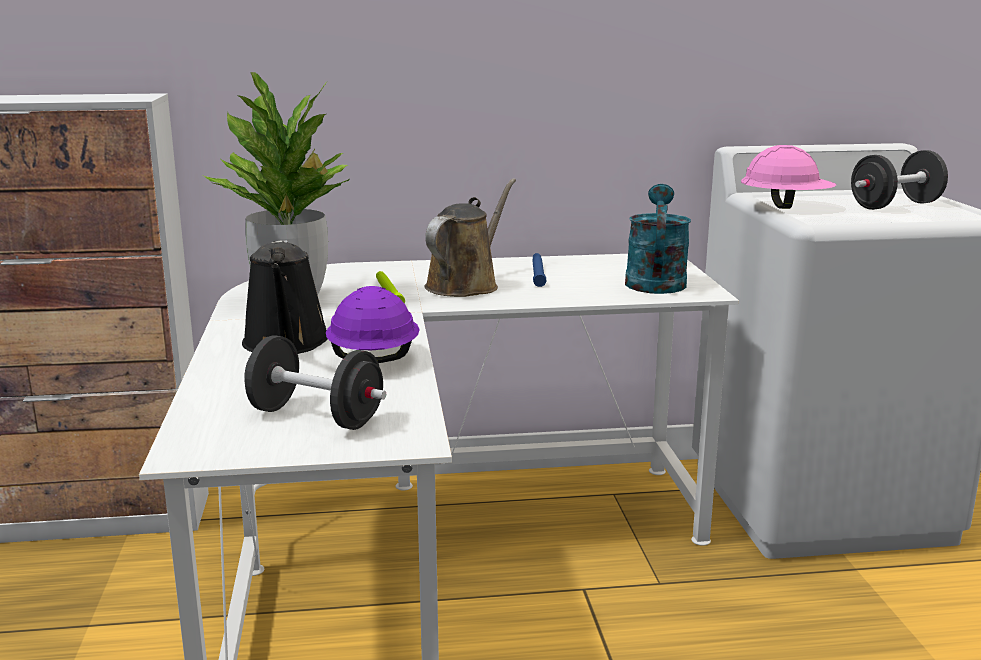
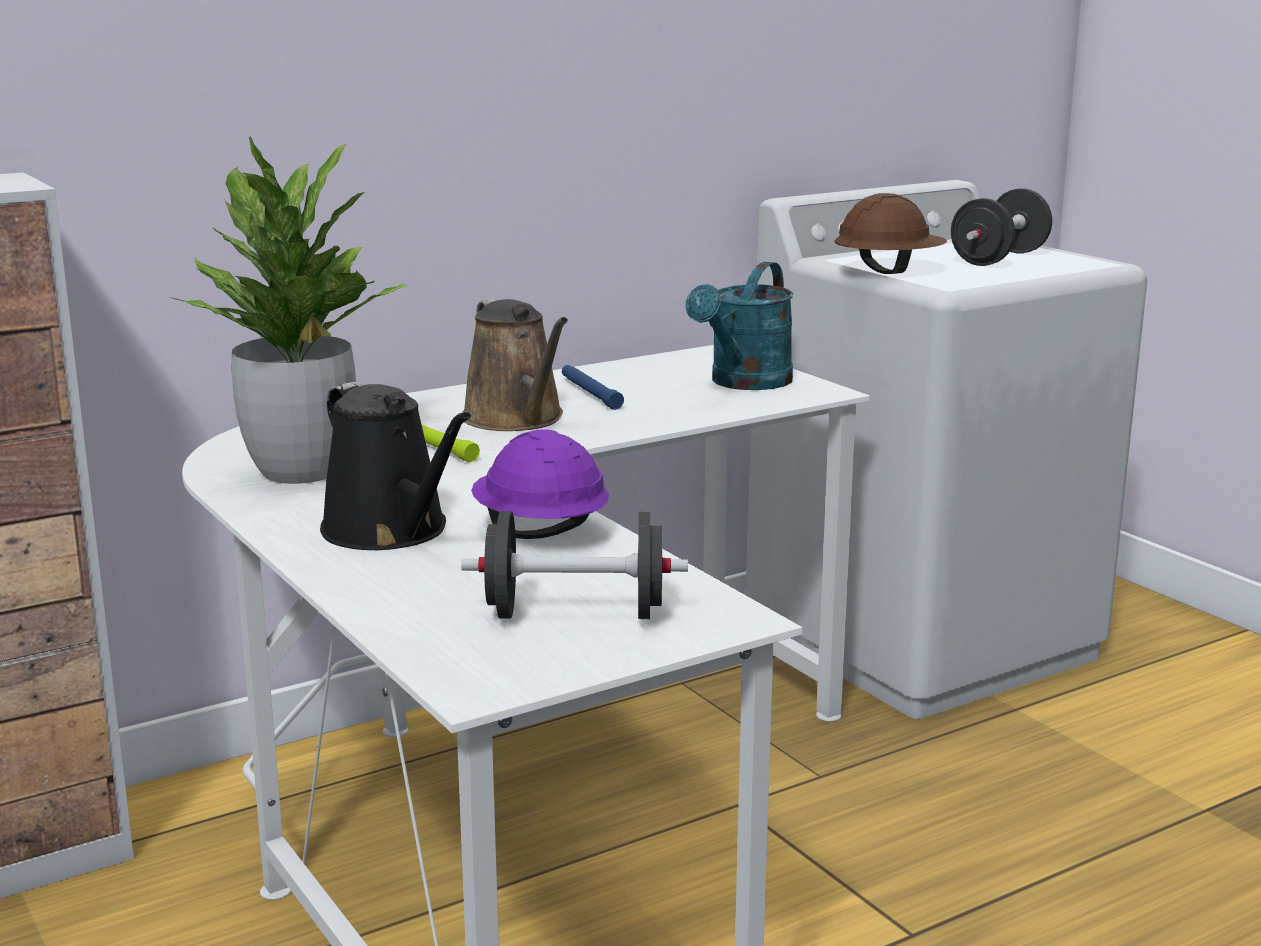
camera: 25 degrees left, 0 degrees up
brown watering can [425,178,516,297] -> brown watering can turned 150 degrees clockwise [463,299,568,431]
turquoise watering can [625,184,691,294] -> turquoise watering can turned 135 degrees counterclockwise [686,262,793,390]
pink hard hat [741,145,836,209] -> brown hard hat [834,193,947,274]

